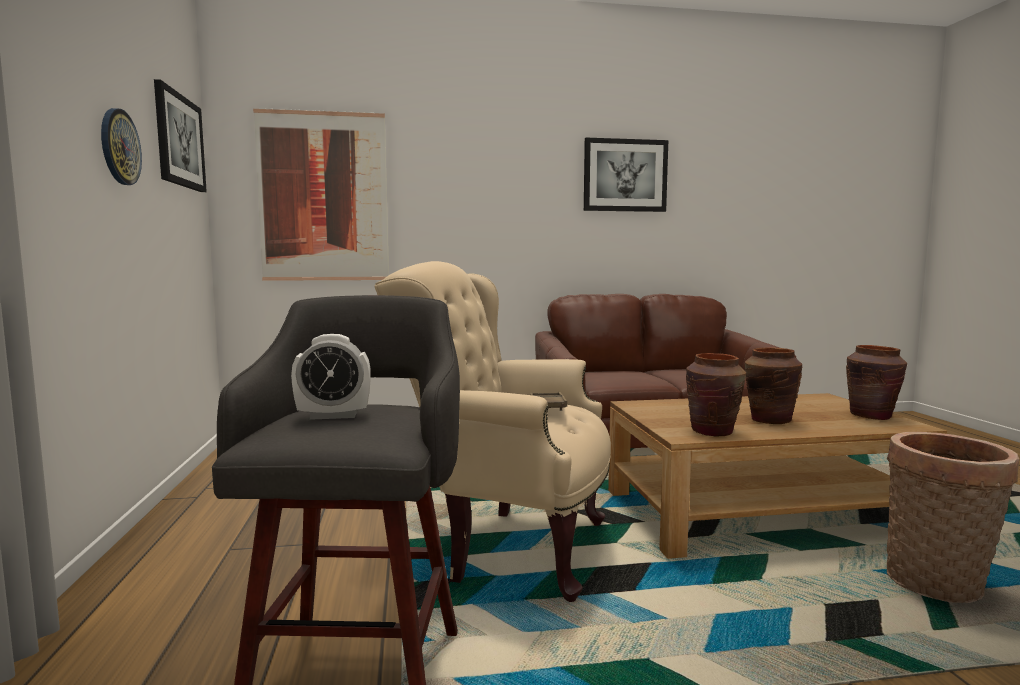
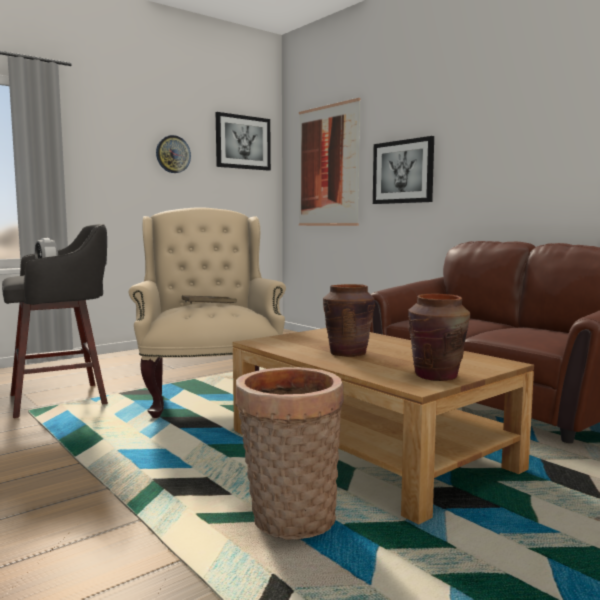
camera: 60 degrees right, 0 degrees up
picture [584,138,668,212] -> picture moved to [373,136,434,204]
brown vase [686,353,746,436] -> none

